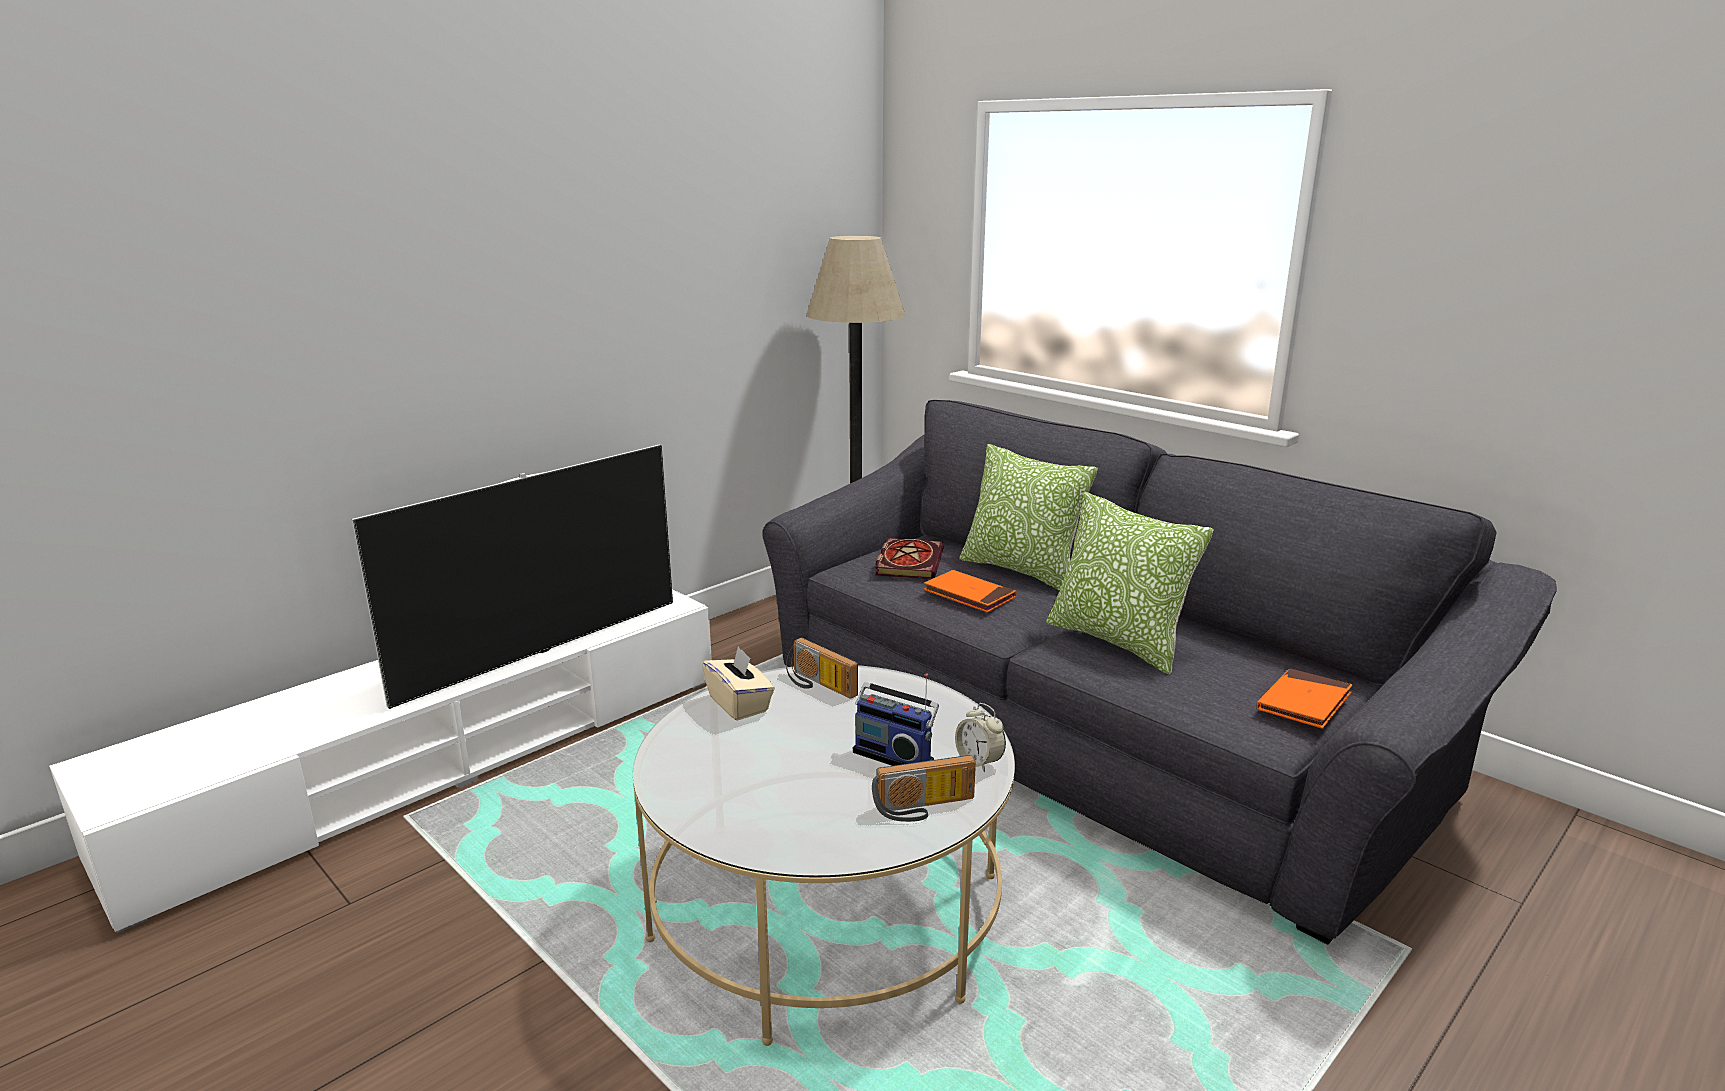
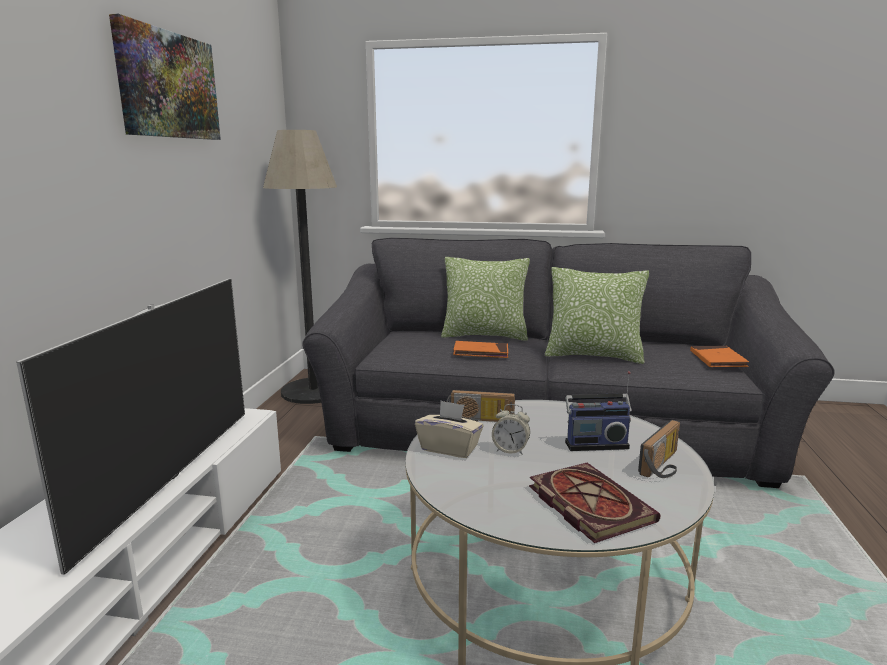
camera: 35 degrees left, 5 degrees down
book [875,538,944,579] -> book moved to [529,463,661,543]
alarm clock [955,703,1006,772] -> alarm clock moved to [492,404,530,455]
none -> picture [109,14,221,140]

